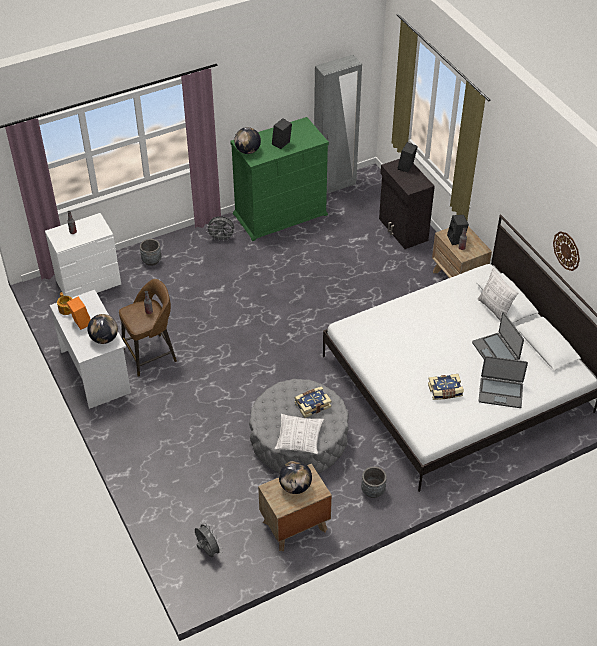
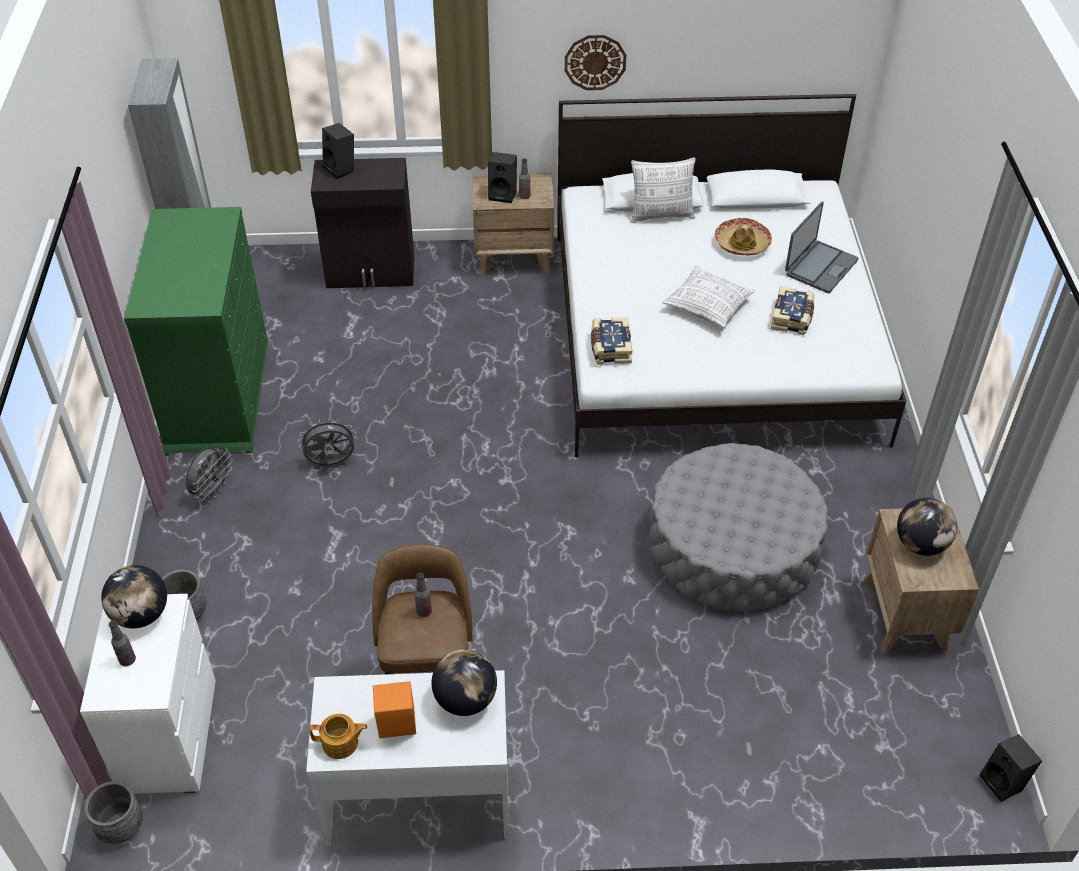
camera: 65 degrees left, 0 degrees up
grey fan [195,522,222,557] -> grey fan moved to [298,418,357,466]
globe [234,127,261,154] -> globe moved to [101,565,167,628]
black speaker [272,118,292,149] -> black speaker moved to [980,734,1042,802]
pillow [274,414,324,454] -> pillow moved to [662,266,755,329]
book [295,386,331,418] -> book moved to [591,317,632,365]
grey planter [361,466,387,498] -> grey planter moved to [84,781,143,844]
laptop [472,312,524,360] -> hat [715,218,772,256]
wall clock [553,231,580,271] -> wall clock moved to [565,35,626,90]

